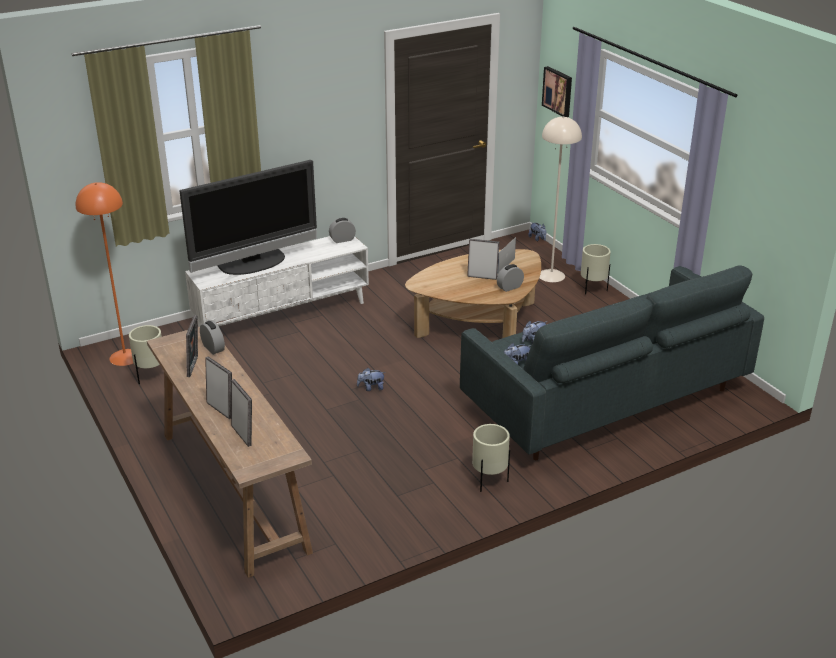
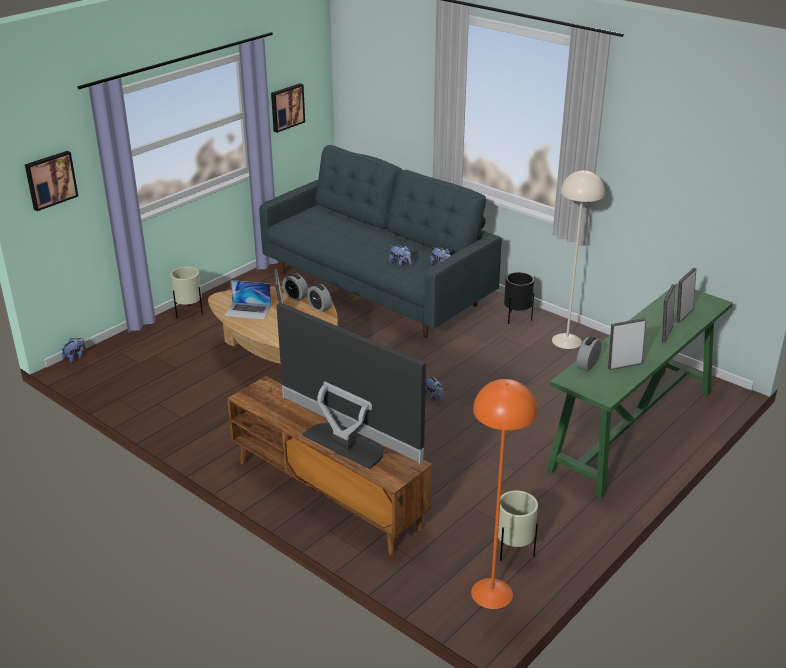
camera: 110 degrees left, 0 degrees up
brown console table [147,327,313,578] -> green console table [547,283,733,498]
white tv stand [185,236,369,327] -> brown tv stand [227,376,432,555]
alarm clock [329,218,356,243] -> alarm clock moved to [307,284,332,312]
beige planter [472,424,510,492] -> black planter [504,272,534,324]
beige floor lamp [539,117,582,282] -> beige floor lamp moved to [552,171,605,349]
none -> picture [271,83,305,133]

